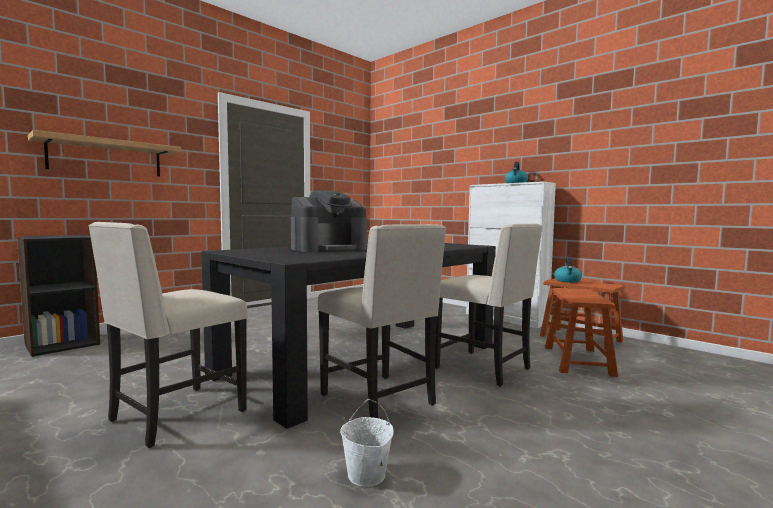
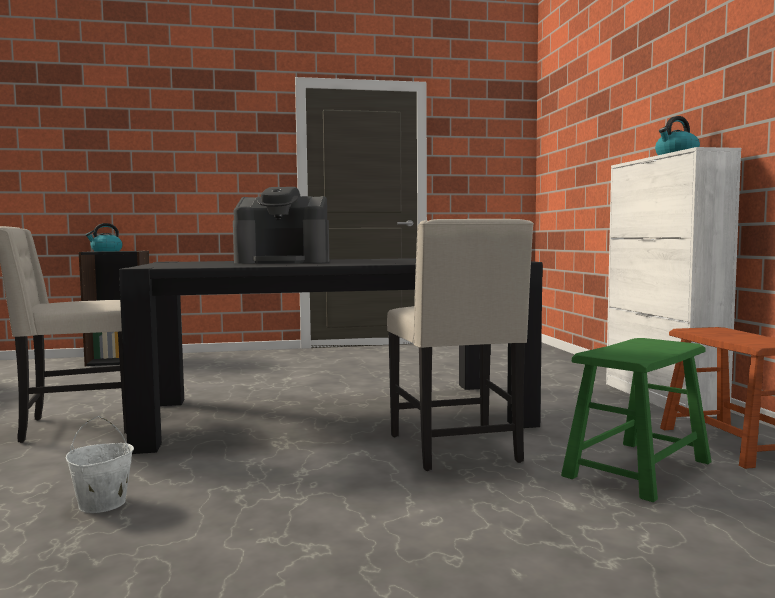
camera: 35 degrees right, 0 degrees up
shelf [28,130,181,177] -> none
beige chair [318,224,446,418] -> none
brown stool [545,288,618,377] -> green stool [561,338,712,502]
kettle [554,257,582,282] -> kettle moved to [86,223,123,252]

